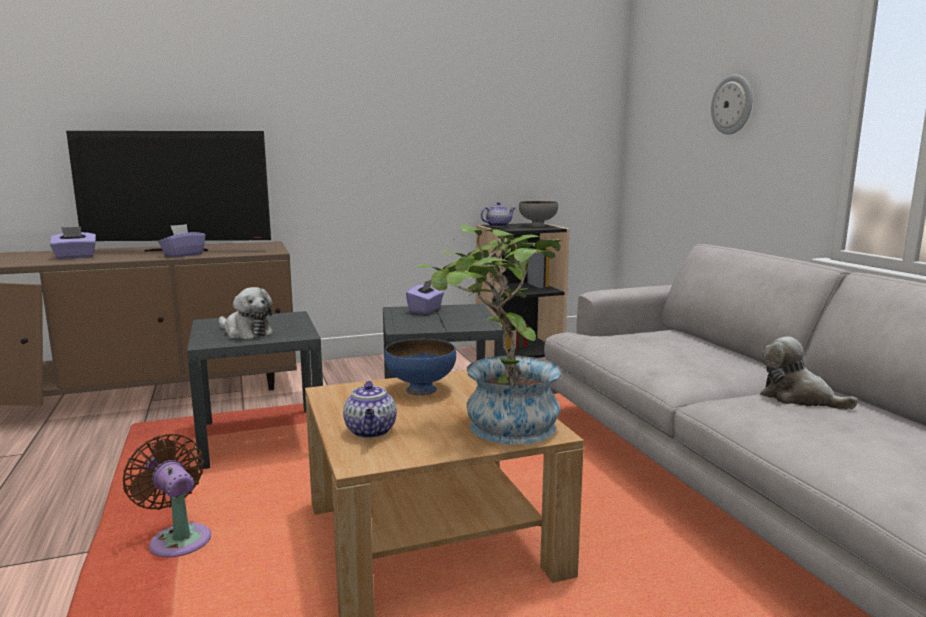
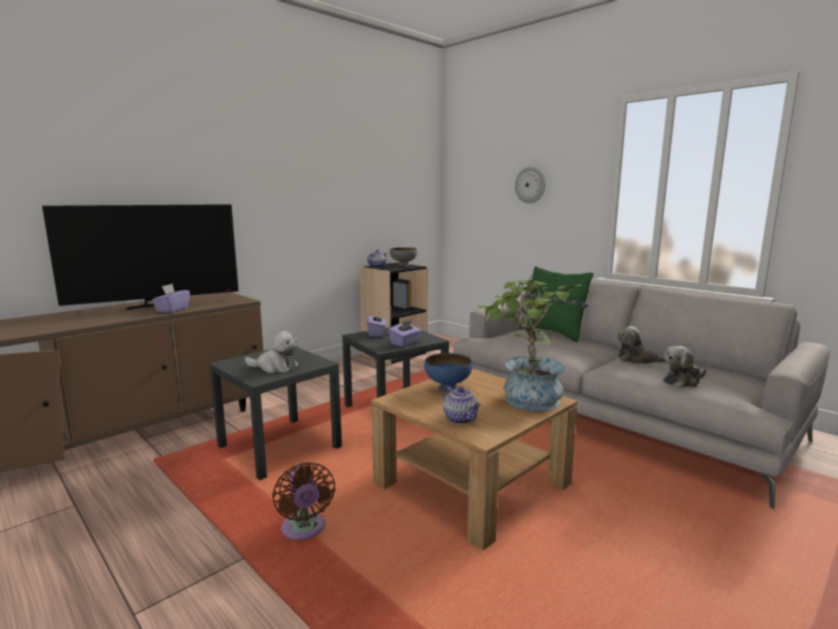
camera: 25 degrees left, 0 degrees up
purple tissue box [50,227,96,259] -> purple tissue box moved to [388,320,422,347]
brown fan [123,434,211,557] -> brown fan turned 135 degrees counterclockwise [272,462,335,540]
none -> green pillow [519,266,594,342]
none -> plush toy [663,346,707,388]

